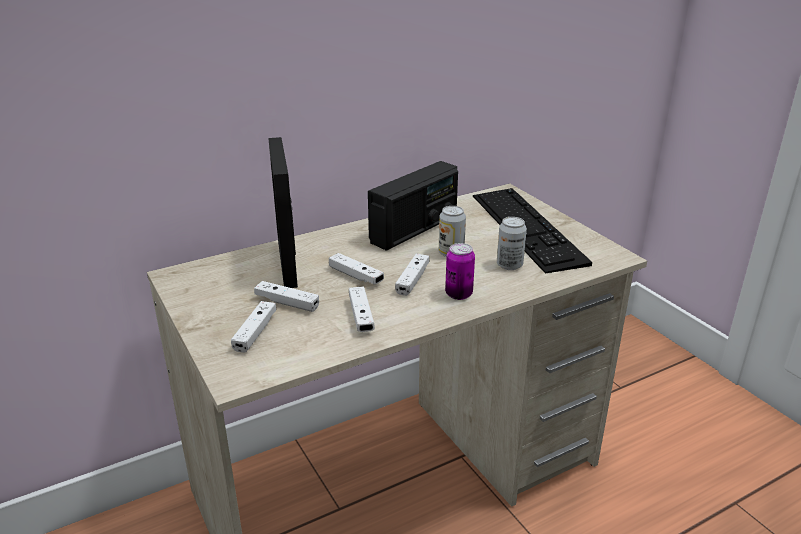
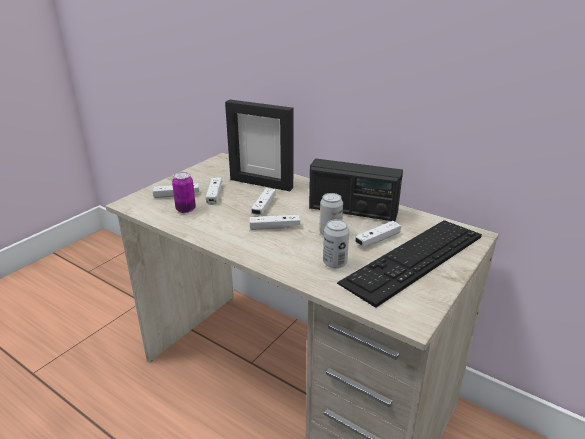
camera: 65 degrees right, 0 degrees up
picture frame [268,137,298,288] -> picture frame turned 120 degrees counterclockwise [225,99,293,191]
white game controller [349,286,375,332] -> white game controller moved to [355,221,401,247]
can [445,243,475,300] -> can moved to [172,172,196,213]

